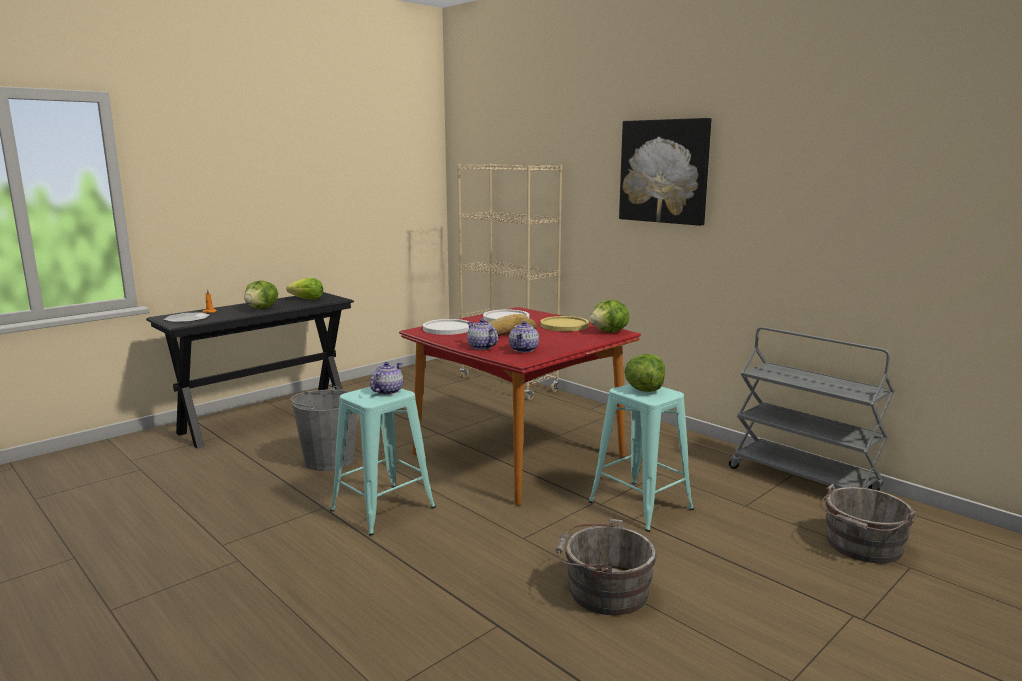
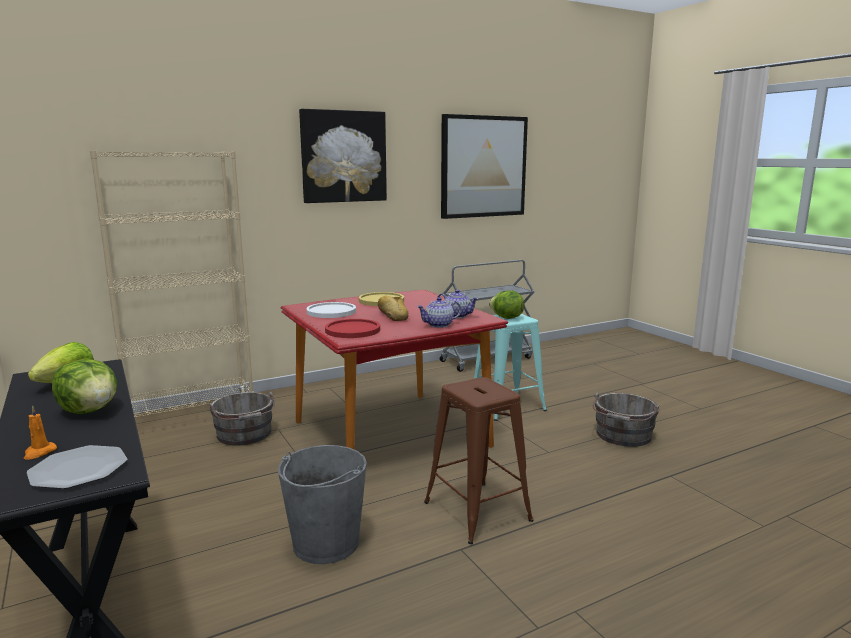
camera: 75 degrees left, 0 degrees up
turquoise stool [330,387,436,535] -> brown stool [424,377,534,544]
teapot [370,362,403,395] -> none
white plate [423,319,469,335] -> red plate [325,319,380,338]
lettuce [589,300,629,332] -> none
grey bucket [820,484,916,563] -> grey bucket moved to [209,391,275,446]
none -> picture [441,114,528,219]

